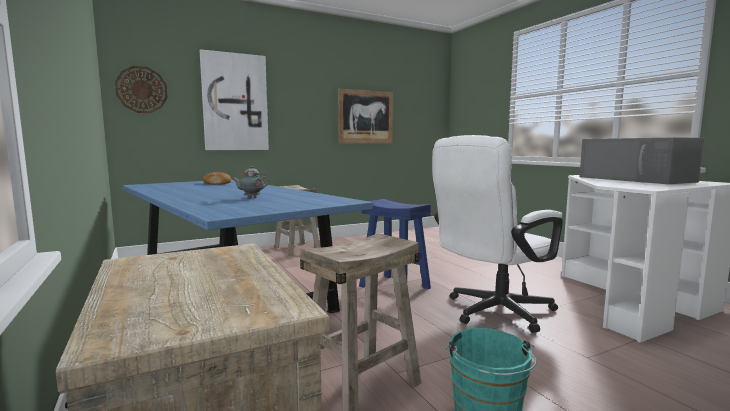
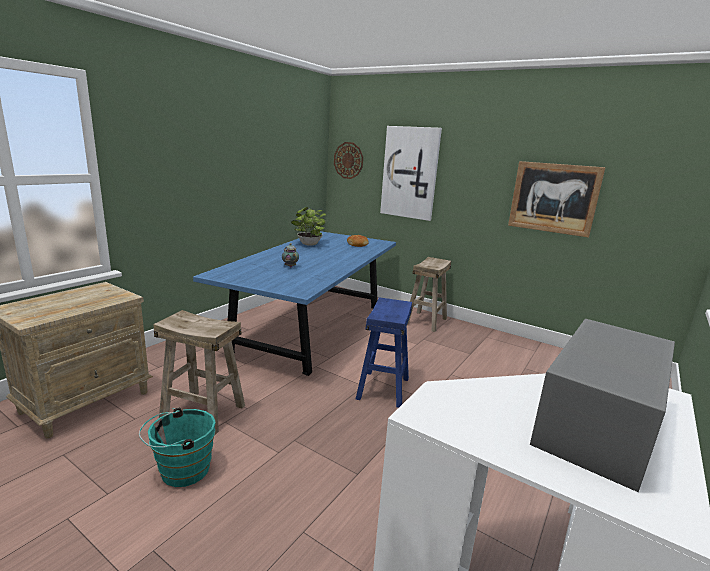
camera: 60 degrees right, 10 degrees up
white office chair [432,135,563,333] -> none
none -> potted plant [291,207,326,246]

